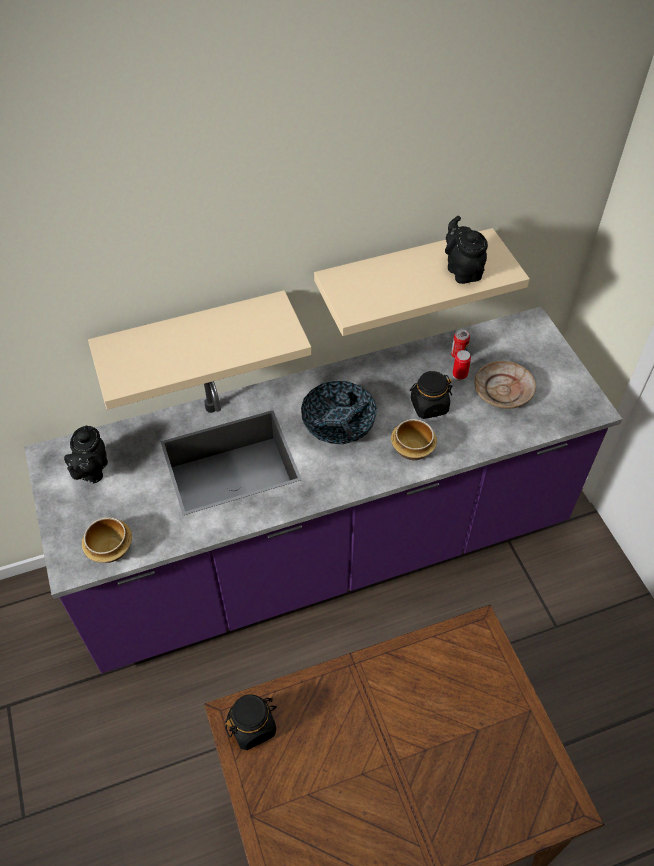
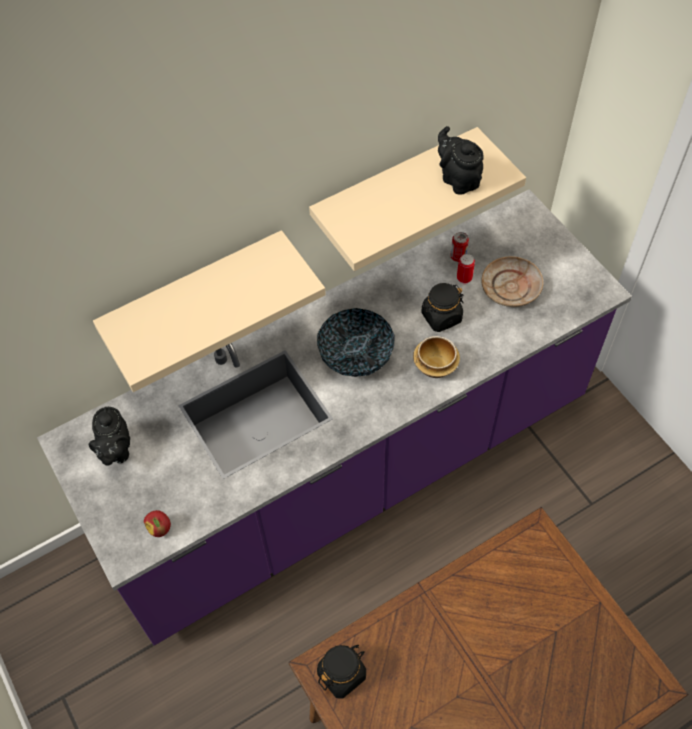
camera: 10 degrees left, 5 degrees up
bowl [82,517,132,563] -> apple [144,510,171,537]

